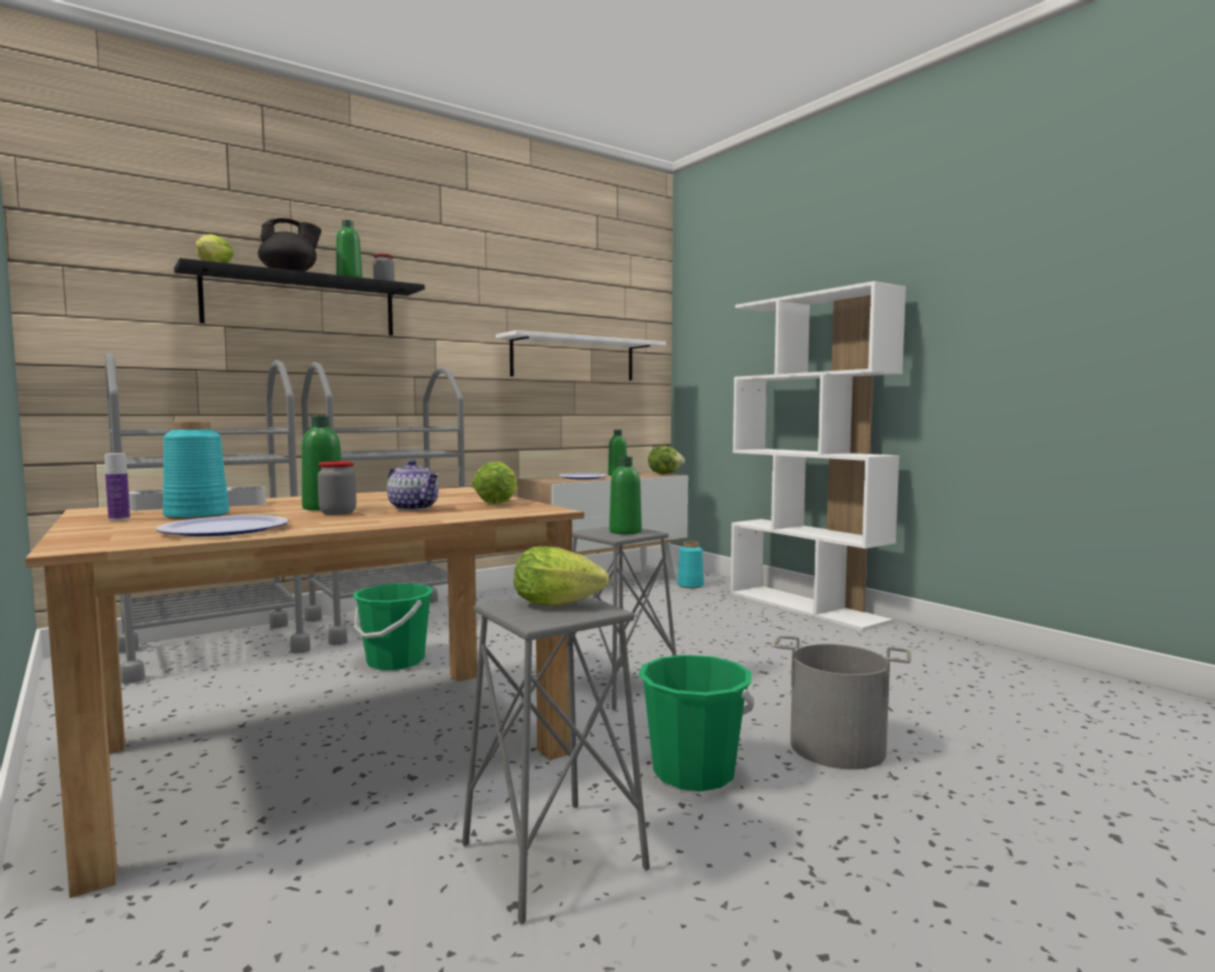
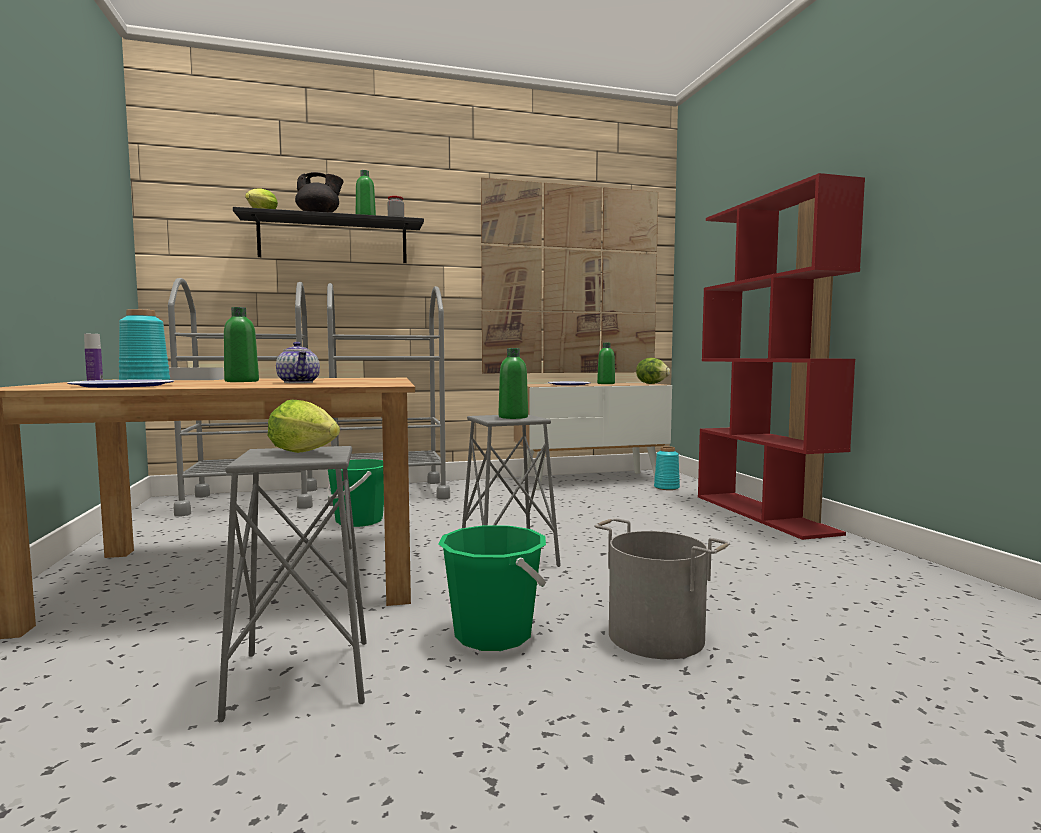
camera: 20 degrees right, 0 degrees up
jar [318,461,356,515] -> none
lettuce [472,461,517,504] -> none
white shelf [496,330,666,381] -> picture [481,178,658,373]
white bookcase [730,281,906,631] -> red bookcase [698,173,865,540]

